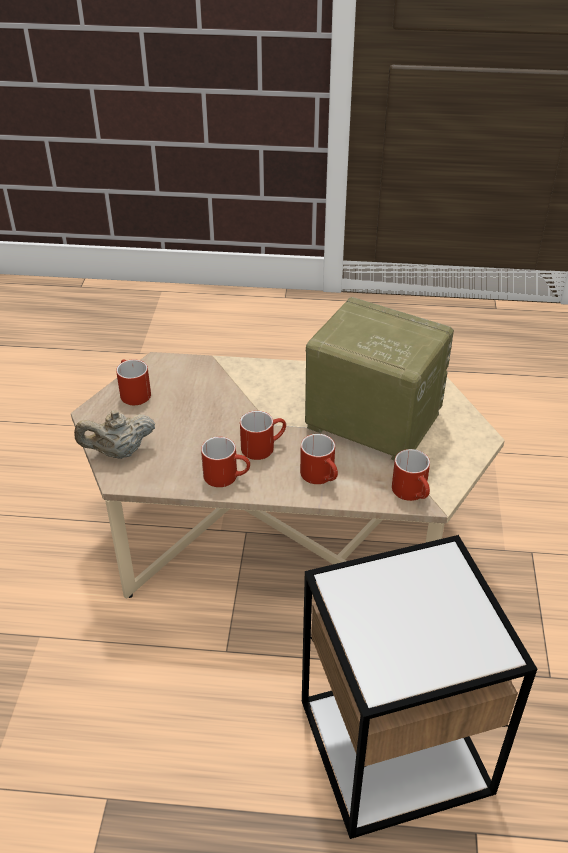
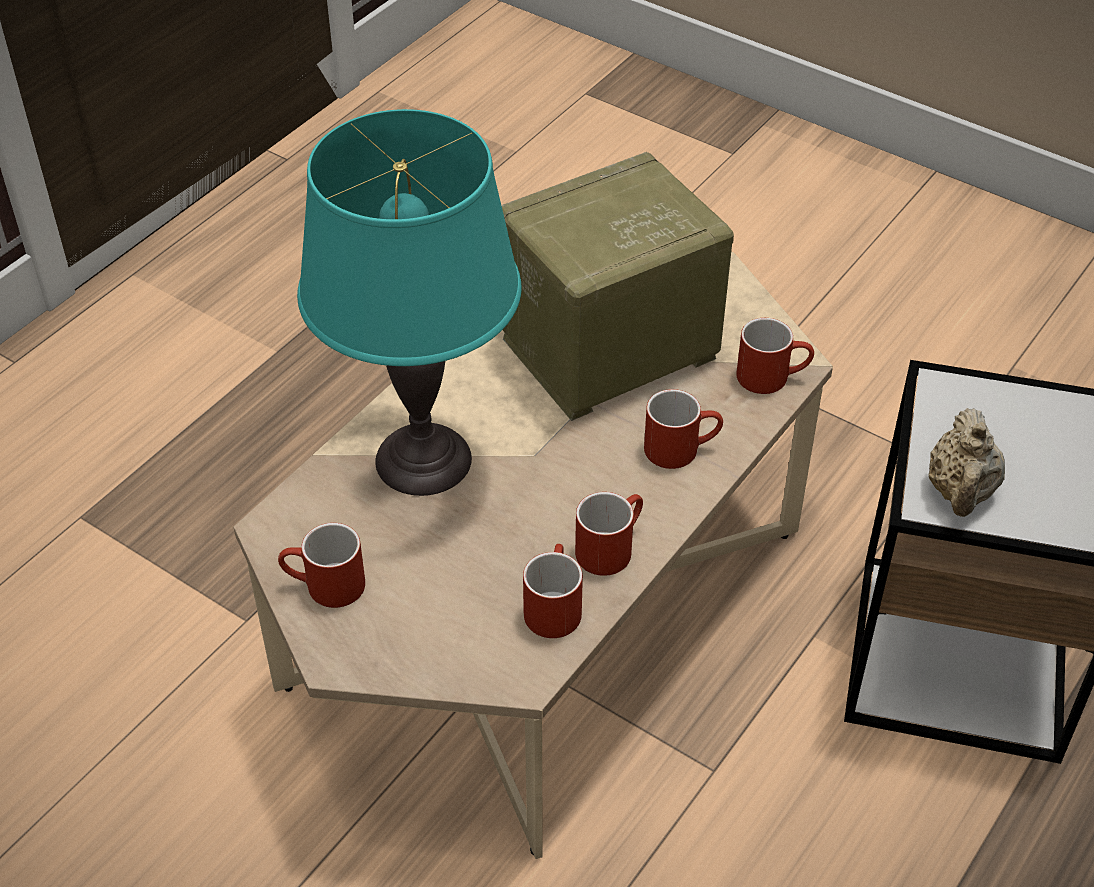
camera: 60 degrees left, 5 degrees up
beige teapot [74,410,155,459] -> beige teapot moved to [928,408,1005,517]
red mug [240,411,286,460] -> red mug moved to [523,544,583,638]
none -> turquoise table lamp [297,109,522,496]

